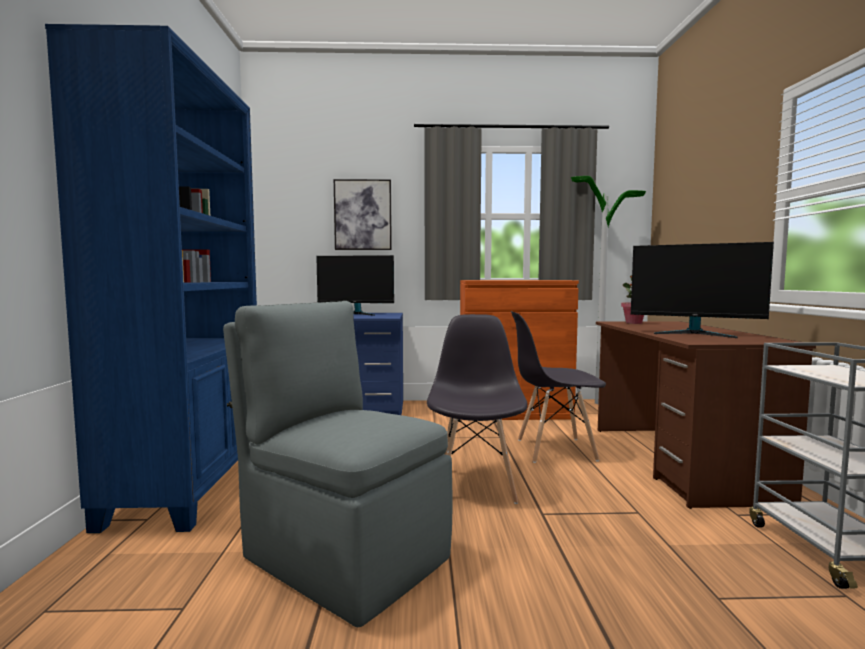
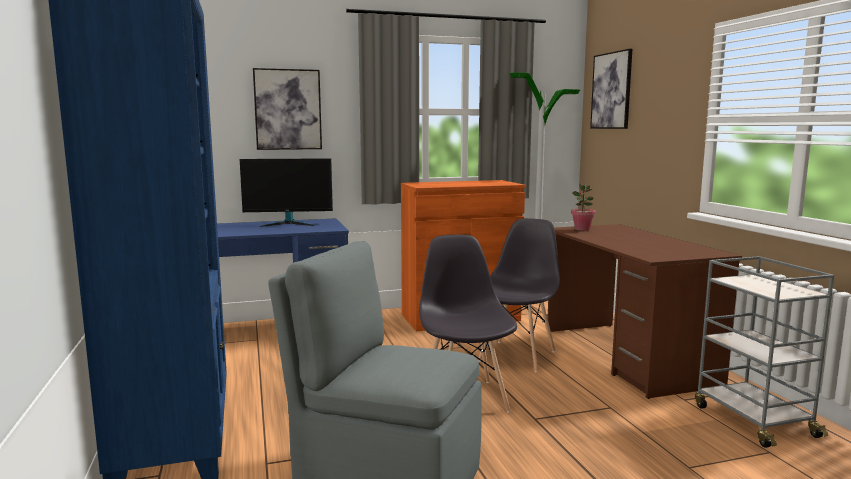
camera: 15 degrees left, 5 degrees up
grey chair [511,311,606,463] -> grey chair turned 135 degrees clockwise [478,218,560,373]
monitor [631,242,774,338] -> none
none -> picture [590,49,632,129]

